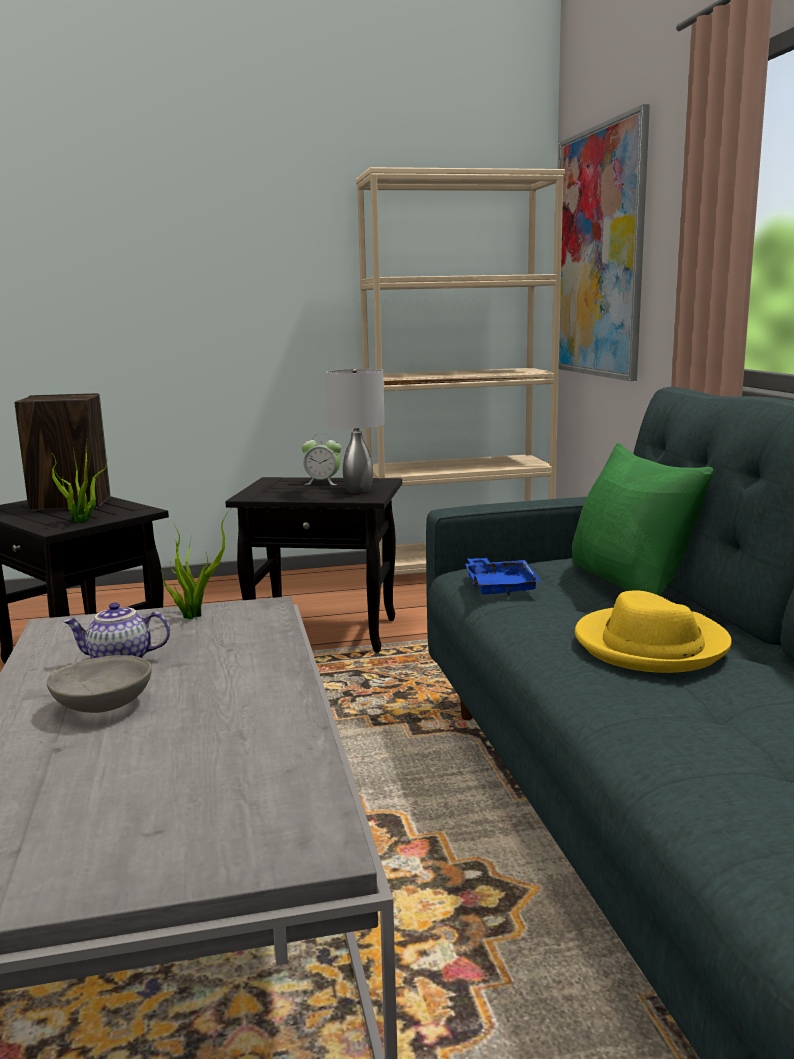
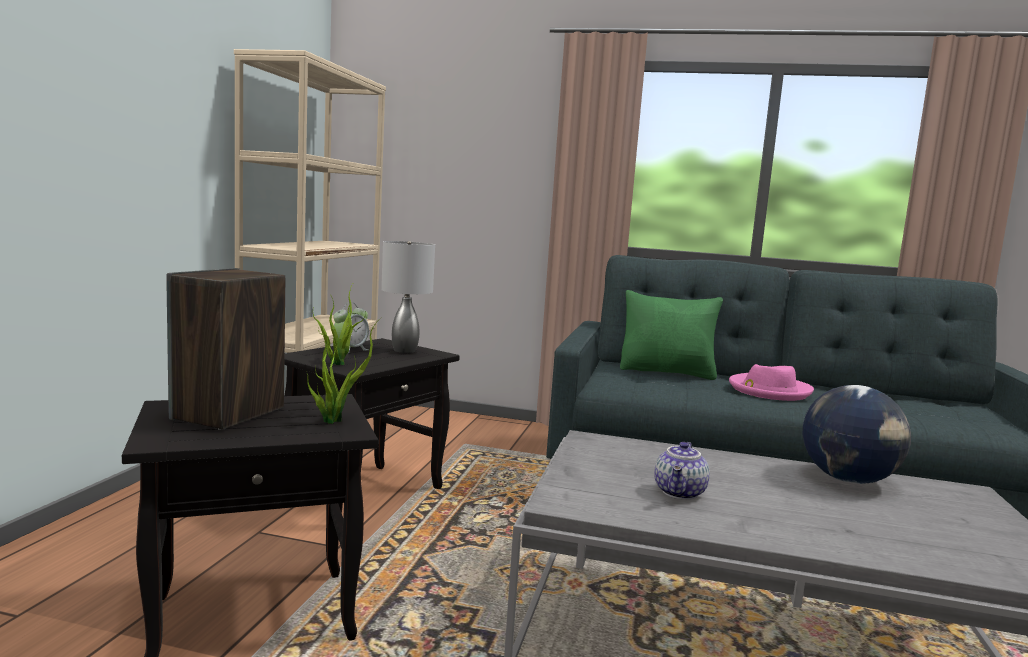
camera: 65 degrees left, 5 degrees down
grey bowl [47,655,152,713] -> none
potted plant [160,509,231,619] -> potted plant moved to [313,282,366,365]
blue tray [465,558,541,595] -> none
picture [559,104,650,381] -> none
yellow hat [575,590,732,673] -> pink hat [729,364,814,401]
none -> globe [803,385,911,484]

